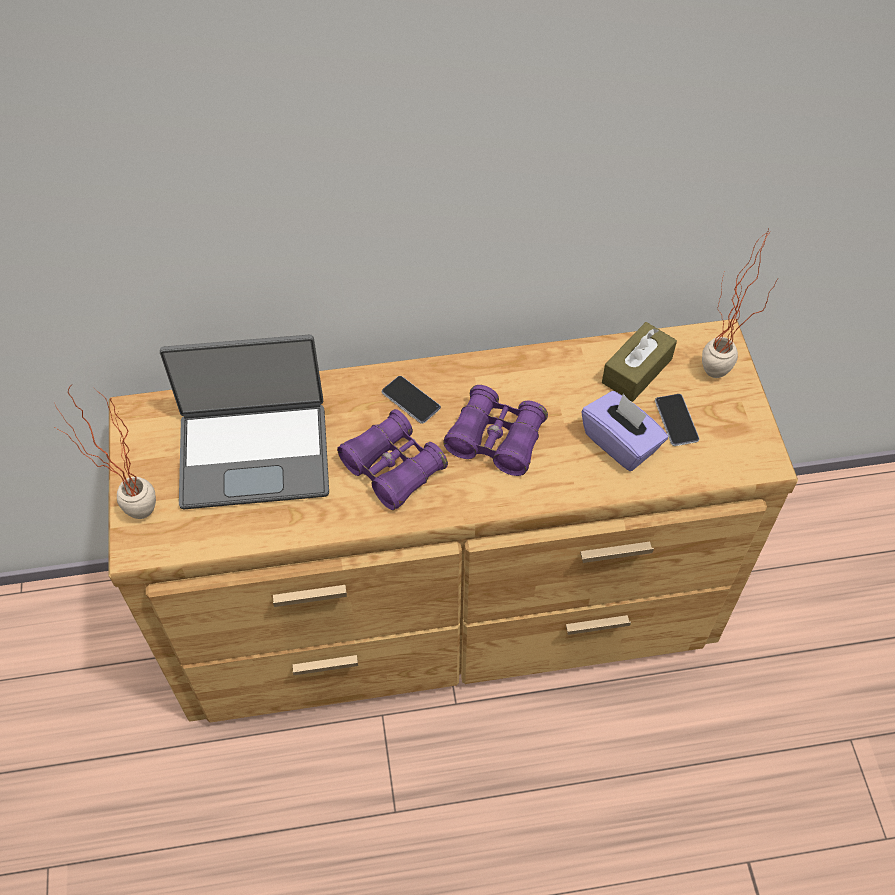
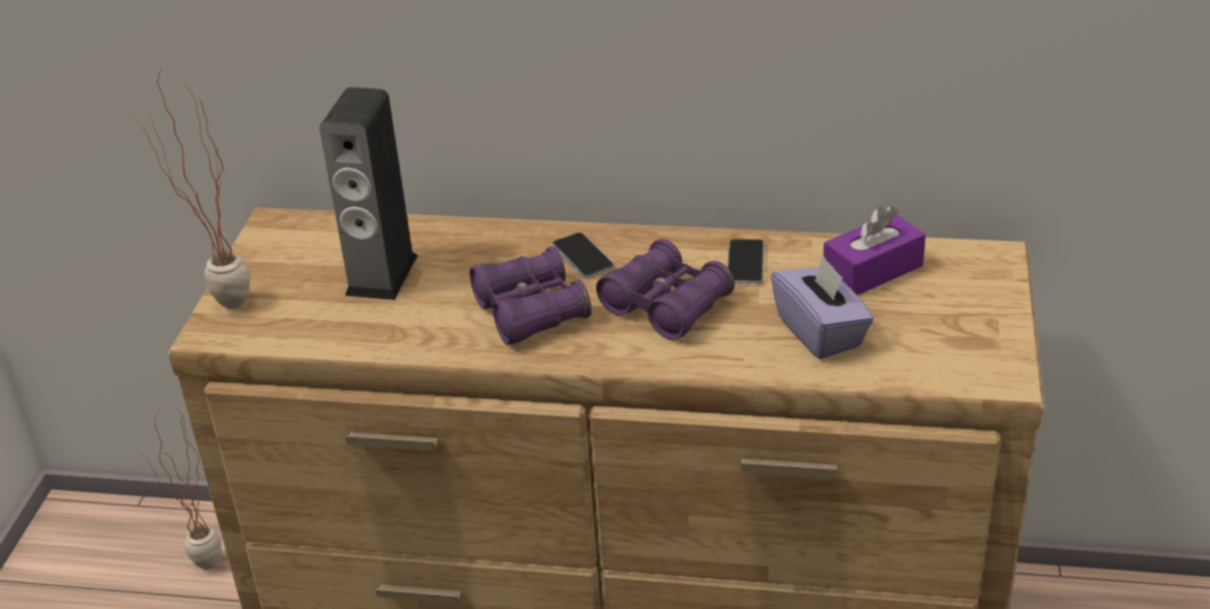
camera: 20 degrees right, 20 degrees down
laptop [160,335,329,509] -> speaker [320,87,418,300]
brown tissue box [602,322,677,402] -> purple tissue box [823,206,926,295]
phone [655,394,699,446] -> phone moved to [727,239,765,284]
potted plant [702,228,778,378] -> potted plant moved to [140,406,221,569]

